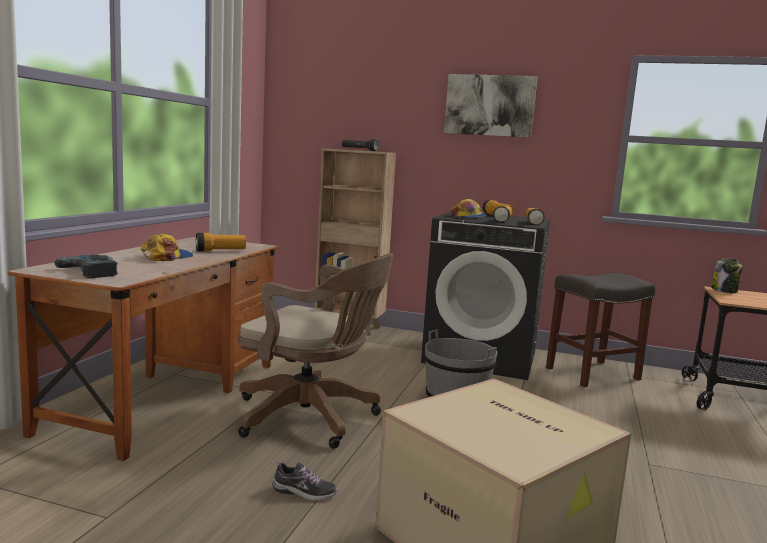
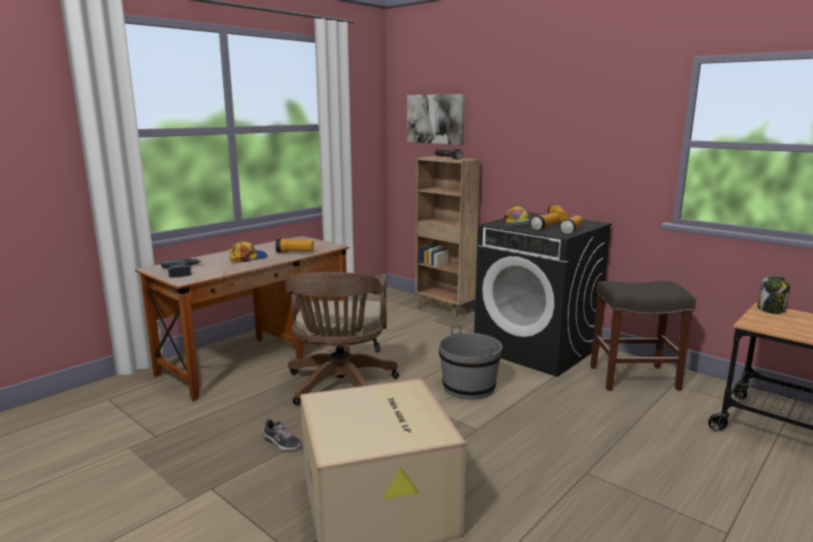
camera: 25 degrees right, 5 degrees up
brown office chair [238,253,393,449] -> brown office chair turned 45 degrees clockwise [286,272,399,405]
picture [444,74,538,138] -> picture moved to [407,94,465,145]

